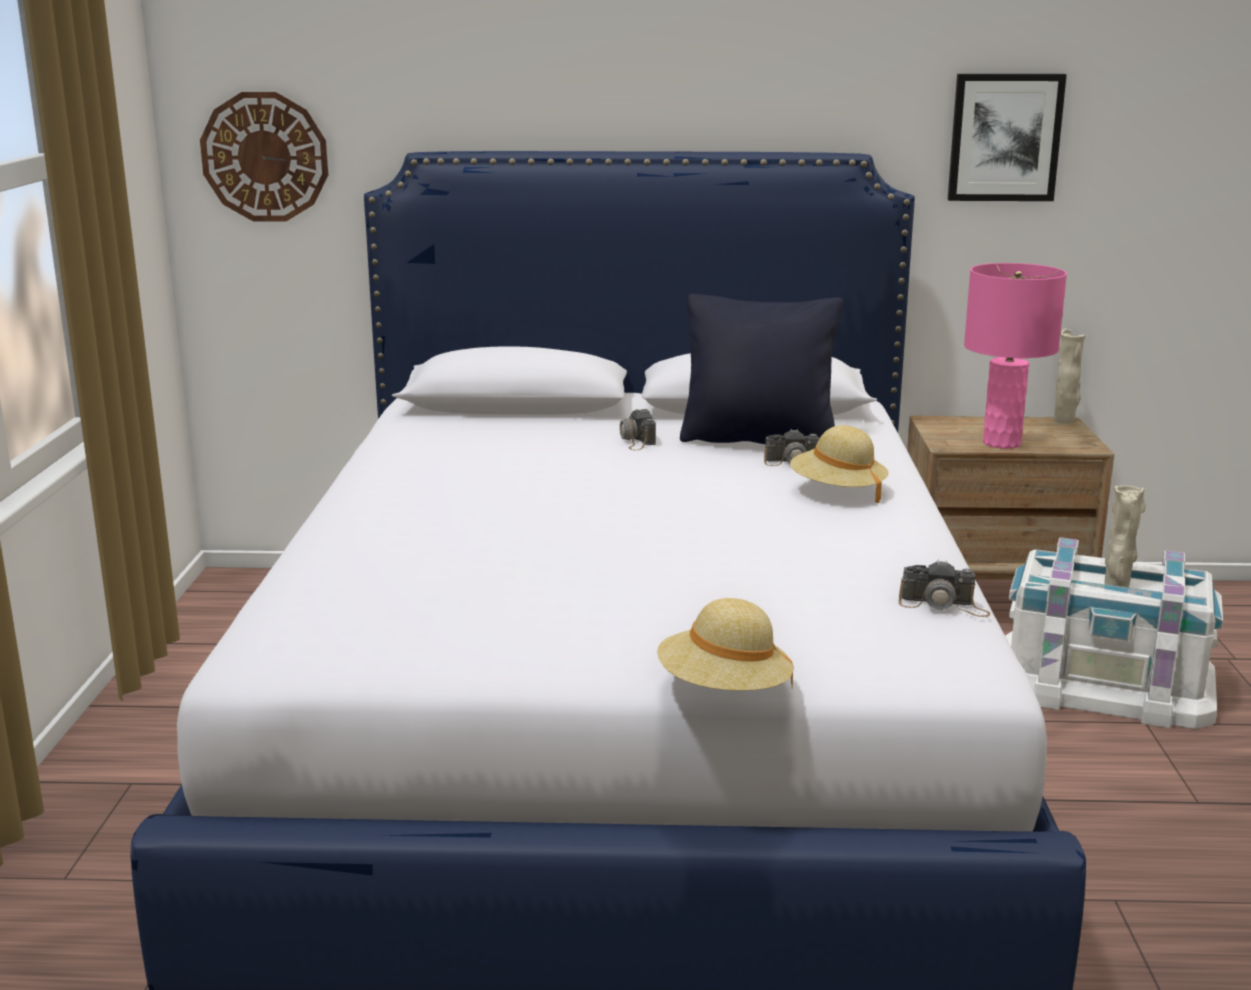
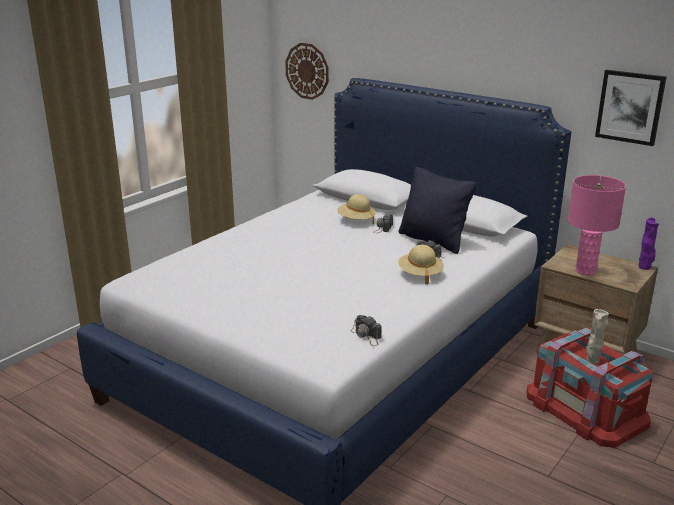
camera: 35 degrees right, 5 degrees up
beige hat [657,598,793,691] -> beige hat moved to [337,194,376,224]
white storage box [1006,537,1223,729] -> red storage box [527,328,653,448]
beige vase [1053,329,1086,424] -> purple vase [638,217,659,270]

